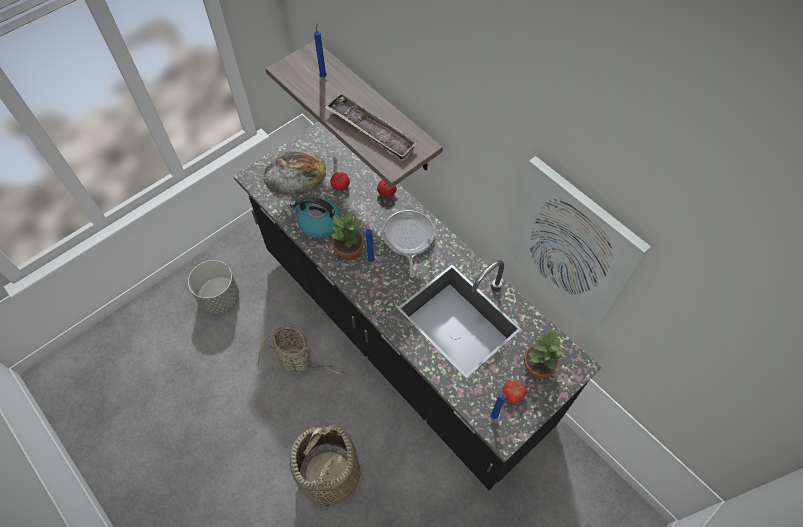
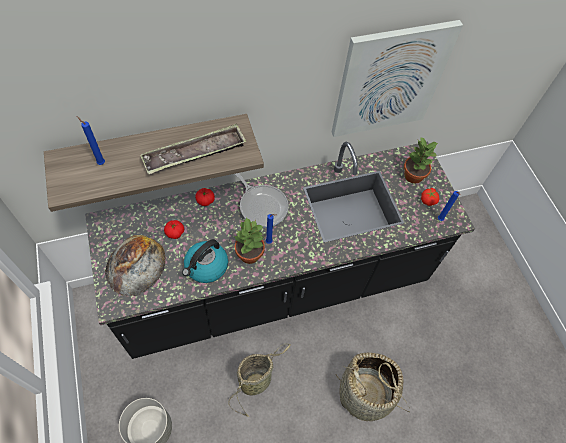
camera: 70 degrees left, 0 degrees up
frying pan [382,210,435,278] -> frying pan turned 150 degrees counterclockwise [235,173,289,228]

